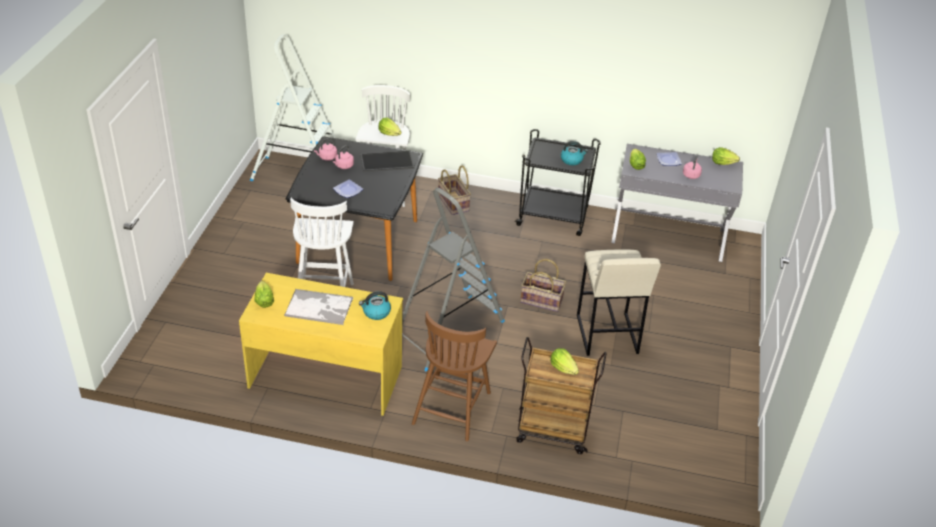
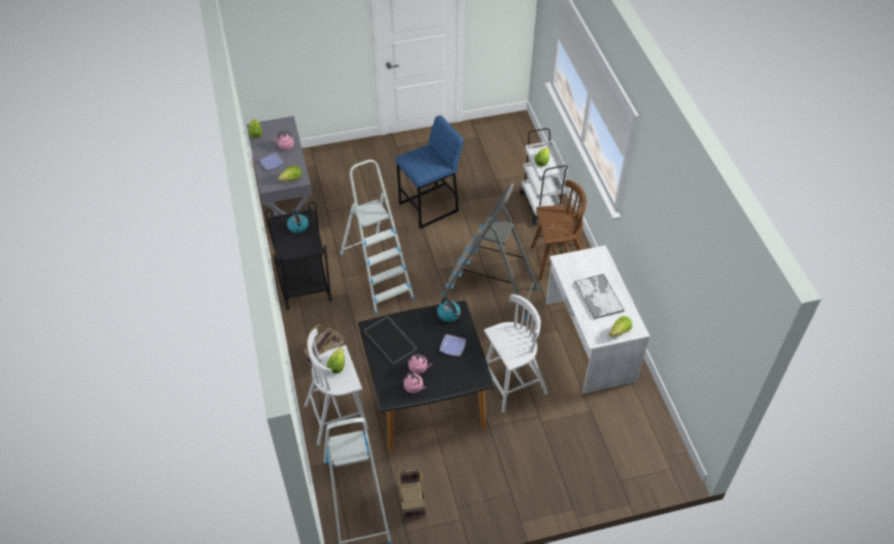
camera: 115 degrees left, 10 degrees up
yellow desk [239,273,403,416] -> white desk [546,245,650,394]
kettle [359,291,391,320] -> kettle moved to [437,298,461,322]
brown cart [517,337,607,454] -> white cart [519,128,568,225]
basket [520,259,566,312] -> basket moved to [397,469,426,520]
beige stool [577,250,661,356] -> blue stool [395,115,464,229]
none -> white step ladder [340,160,414,315]

